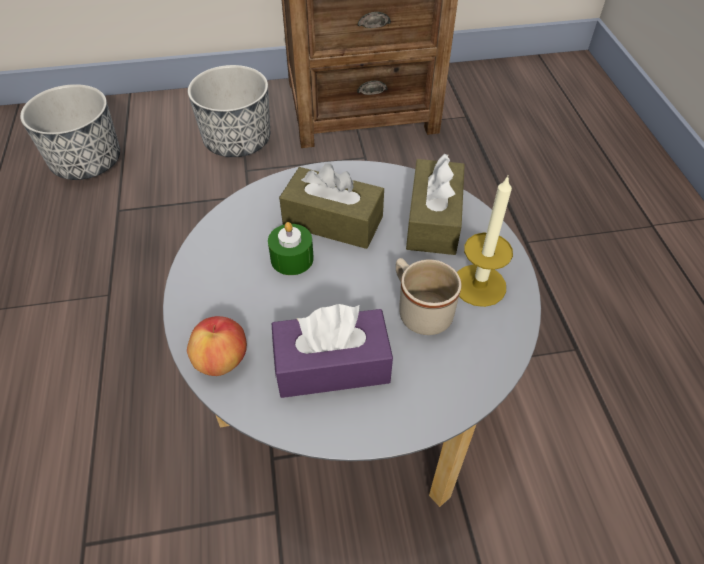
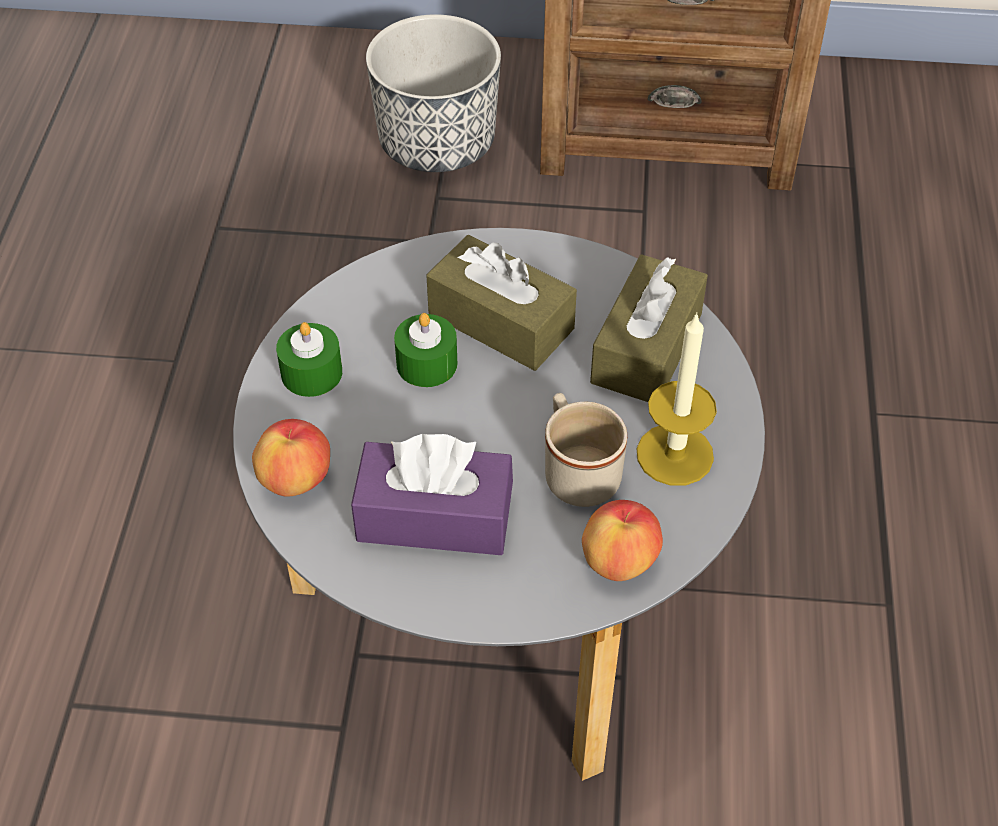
camera: 15 degrees right, 0 degrees up
planter [20,84,120,180] -> none
none -> green candle [276,322,342,397]
none -> apple [582,500,663,581]

